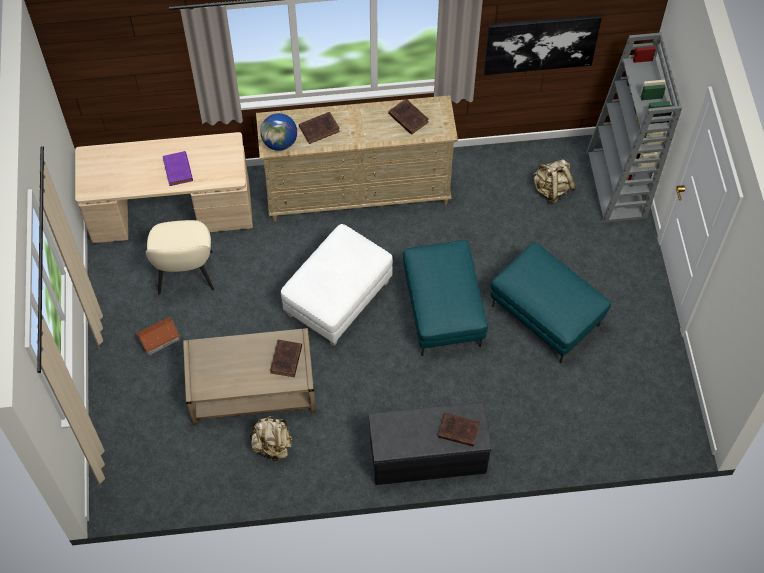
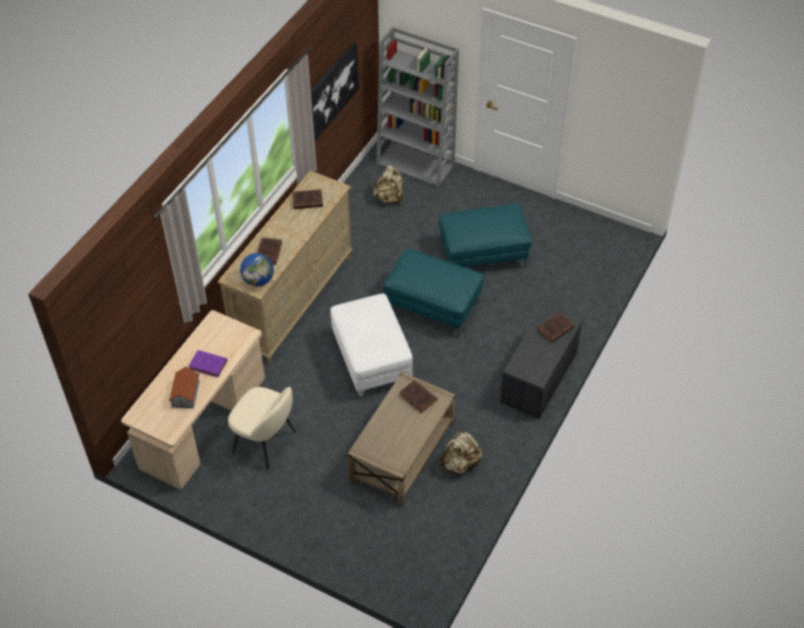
camera: 55 degrees left, 10 degrees down
toy house [136,317,180,357] -> toy house moved to [169,367,200,408]

